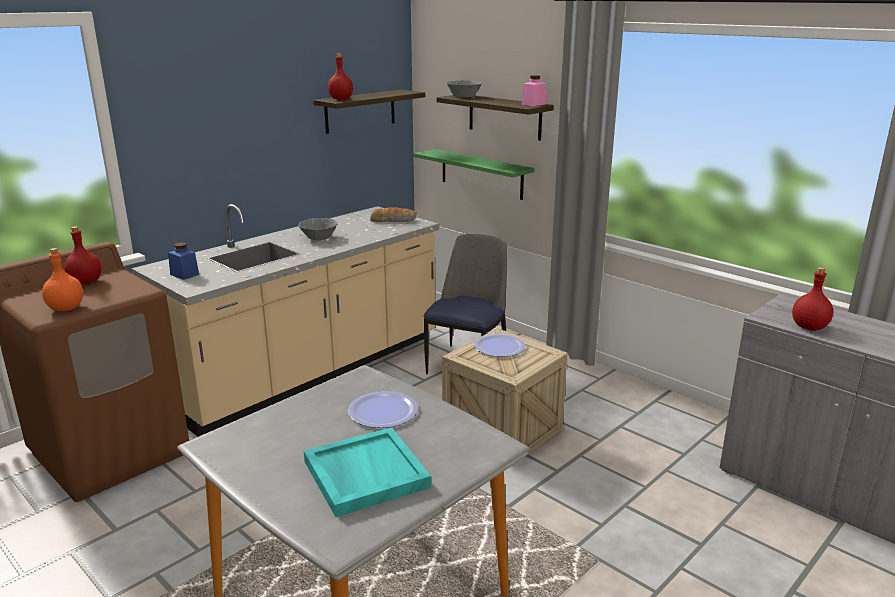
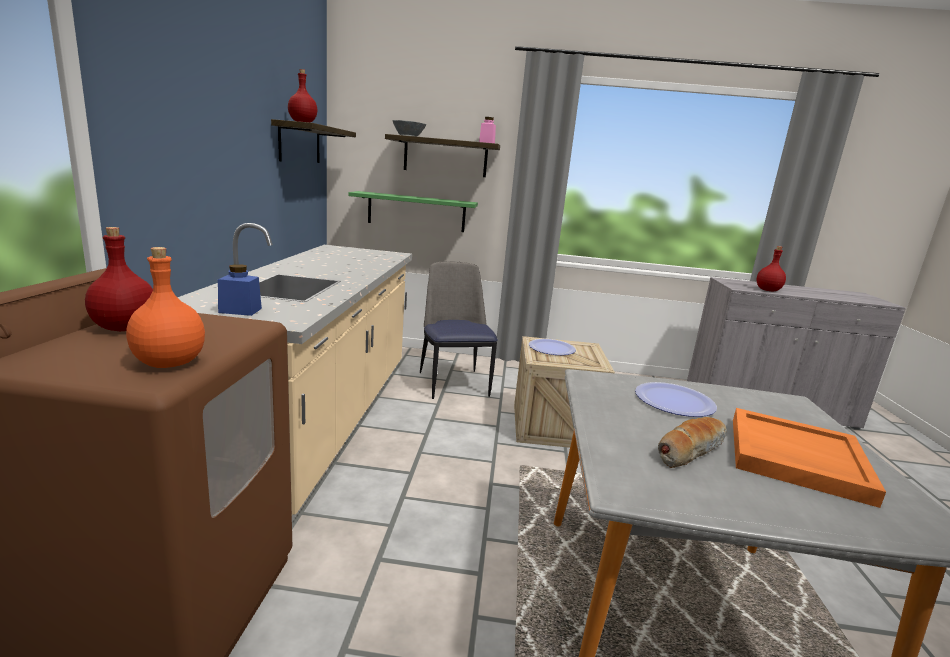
camera: 40 degrees left, 5 degrees down
grey bowl [298,218,337,240] -> none
turquoise tray [304,427,431,517] -> orange tray [733,408,886,508]
bread [370,207,417,222] -> bread moved to [658,417,727,468]

